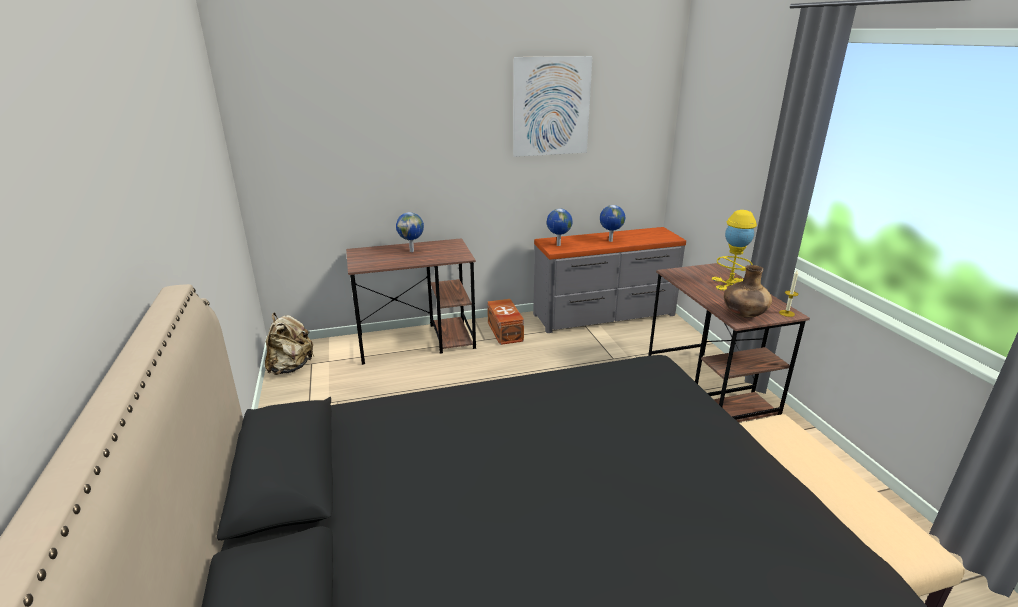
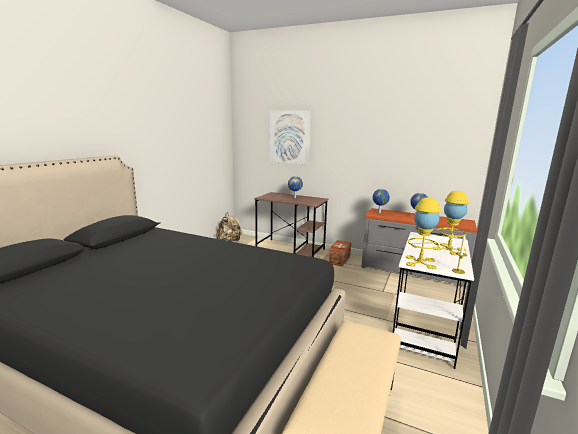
camera: 40 degrees right, 10 degrees down
picture [513,56,592,157] -> picture moved to [269,111,311,165]
brown desk [648,263,810,422] -> white desk [393,232,474,369]
brown vase [724,265,772,318] -> yellow table lamp [406,198,441,269]

